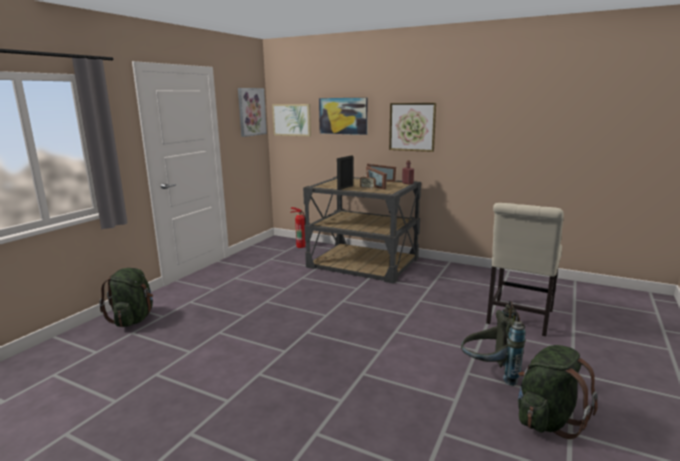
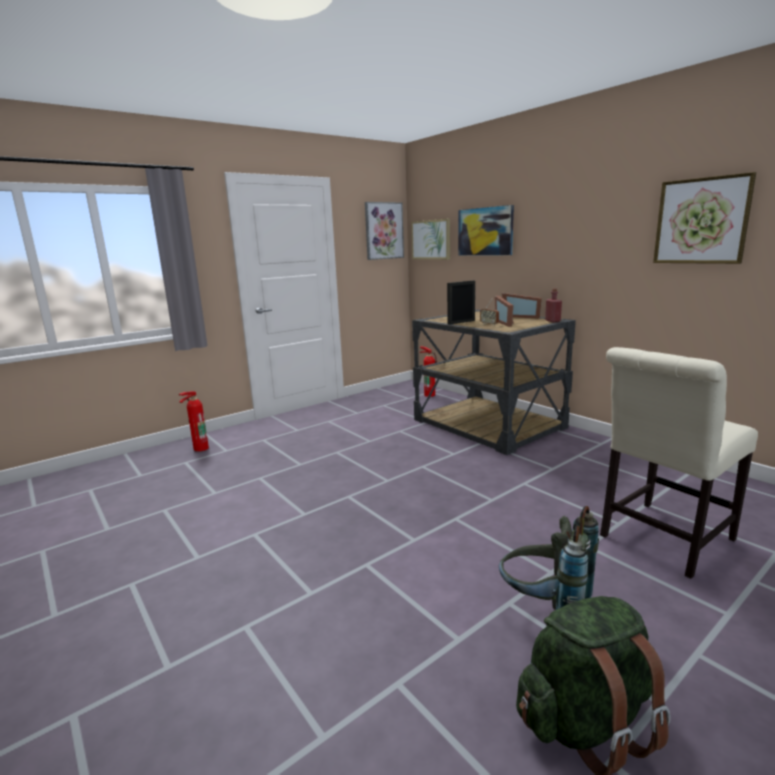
camera: 25 degrees right, 0 degrees up
green backpack [100,268,153,327] -> fire extinguisher [179,391,209,452]
picture [389,103,436,152] -> picture moved to [653,172,756,264]

